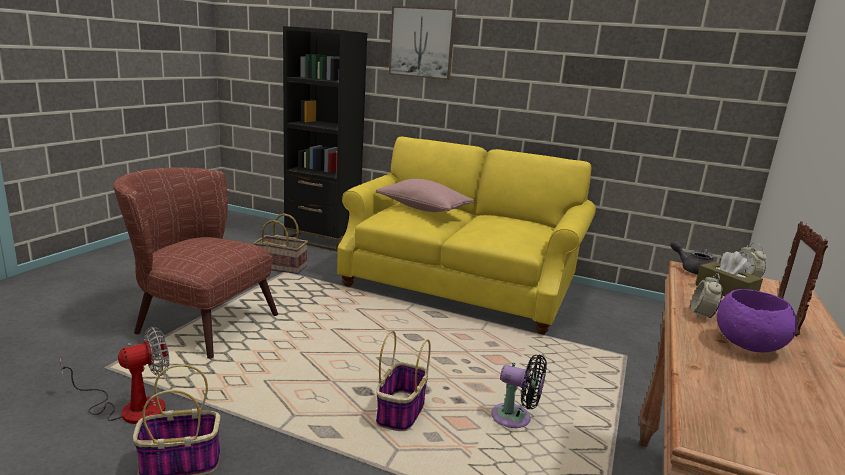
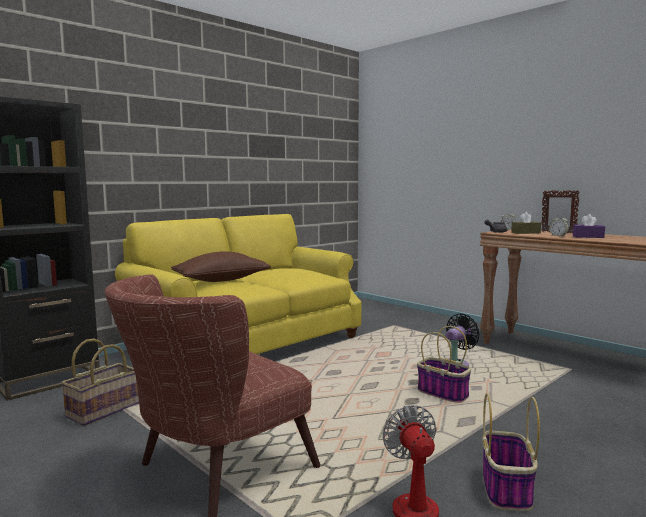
camera: 65 degrees left, 10 degrees down
pink pillow [376,179,474,212] -> brown pillow [171,251,271,282]
picture [389,6,456,80] -> none
purple bowl [717,289,797,352] -> purple tissue box [573,214,605,238]

